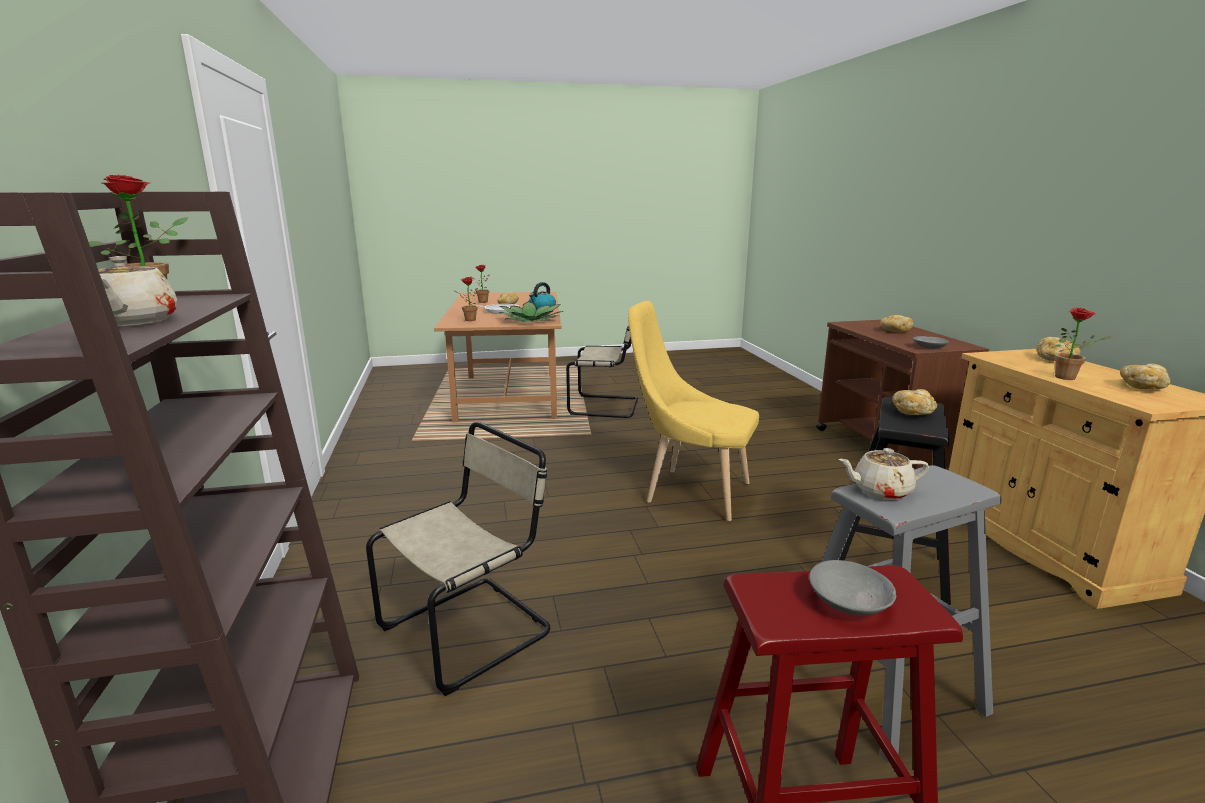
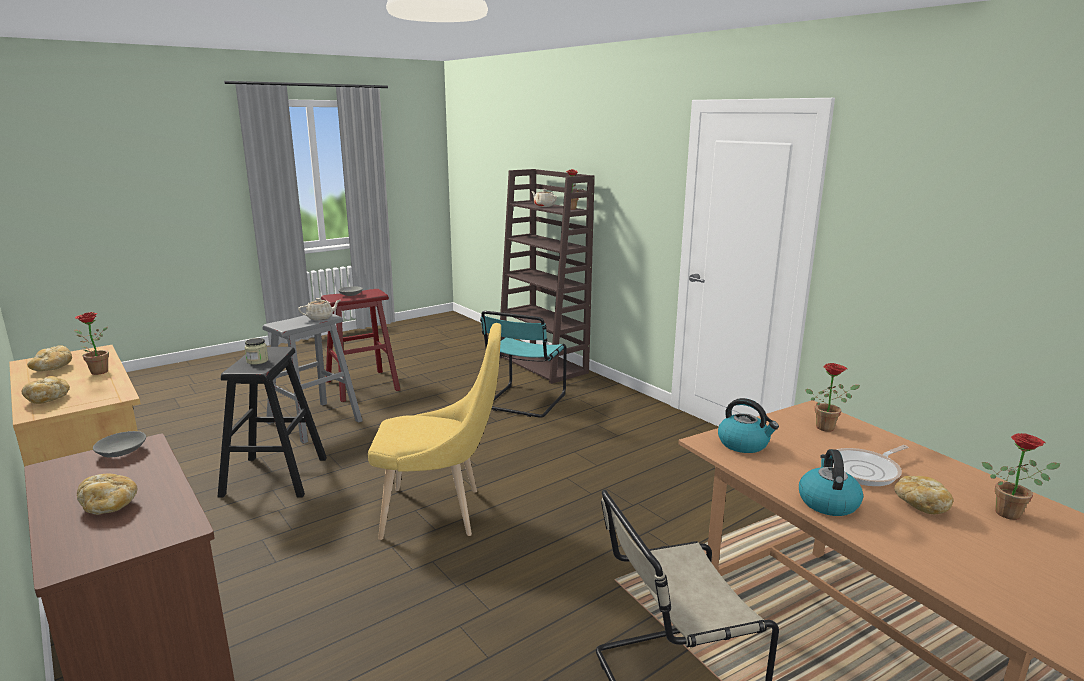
camera: 155 degrees right, 0 degrees up
beige chair [366,422,550,696] -> turquoise chair [480,311,567,418]
potted plant [498,301,563,322] -> kettle [718,398,779,453]
bread [892,389,937,415] -> jar [244,338,268,365]

